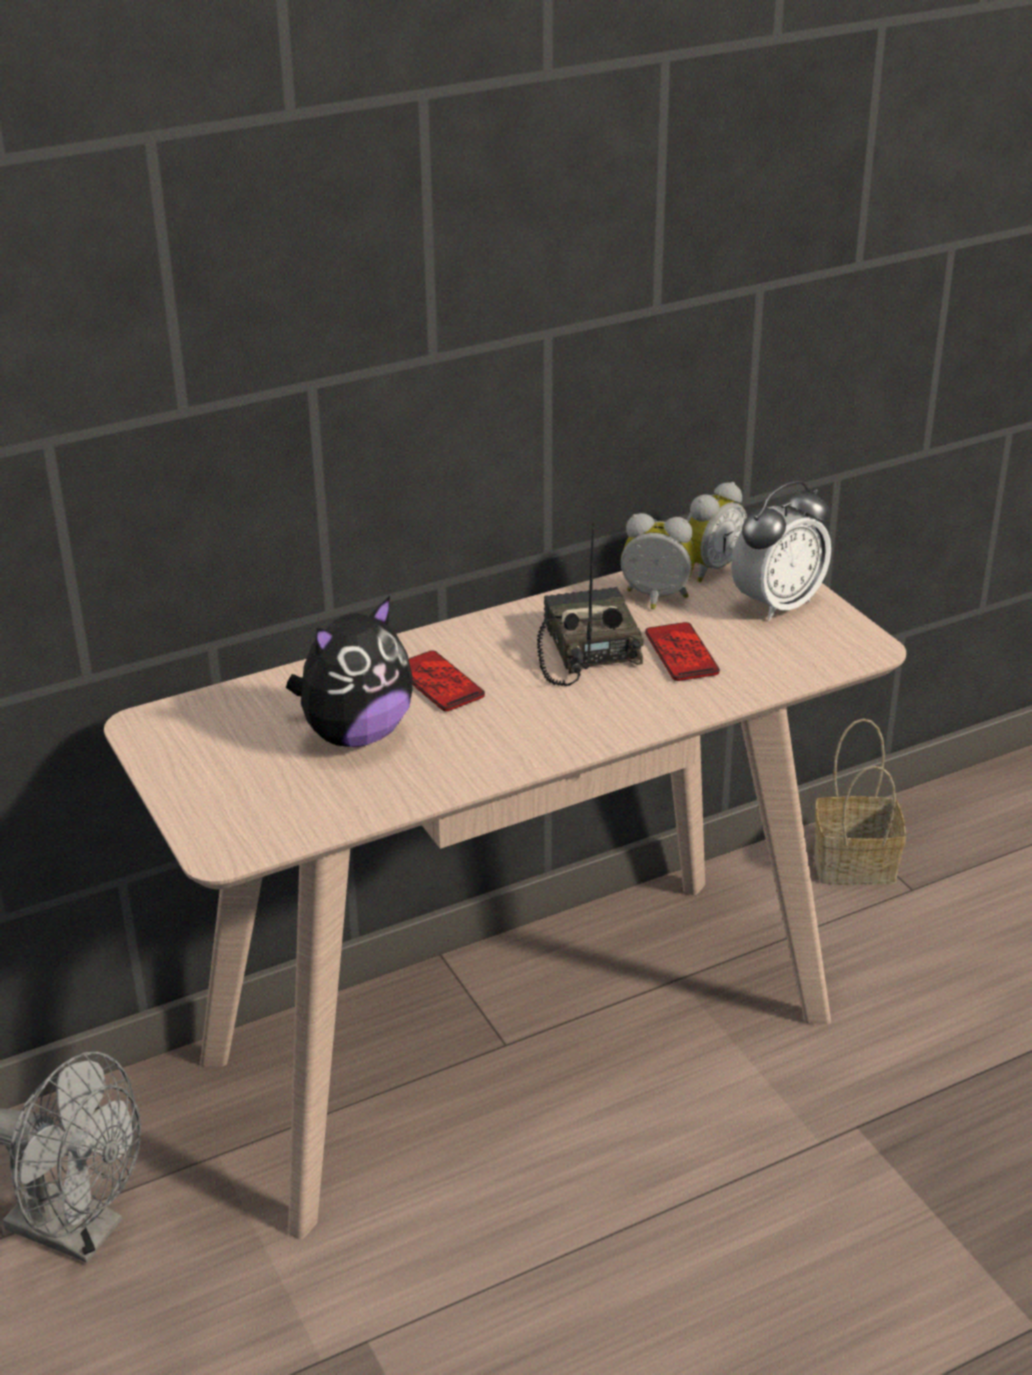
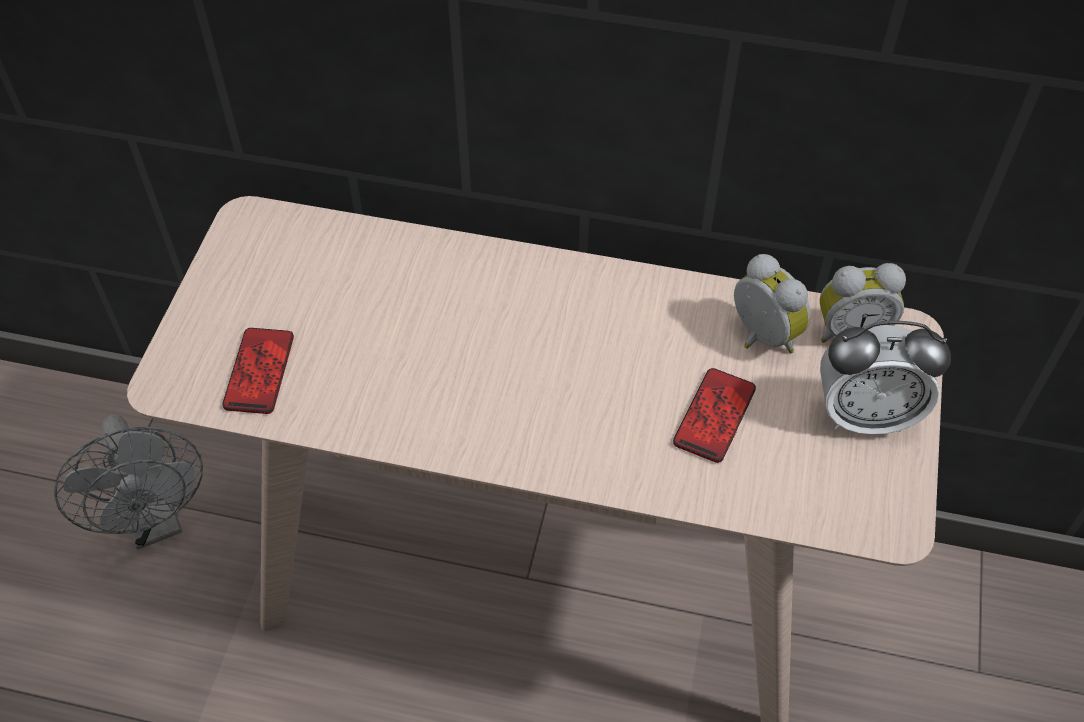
camera: 40 degrees right, 20 degrees up
plush toy [286,596,413,747] -> none
phone [409,651,485,711] -> phone moved to [222,328,294,414]
radio [537,522,644,686] -> none
basket [814,719,906,885] -> none

